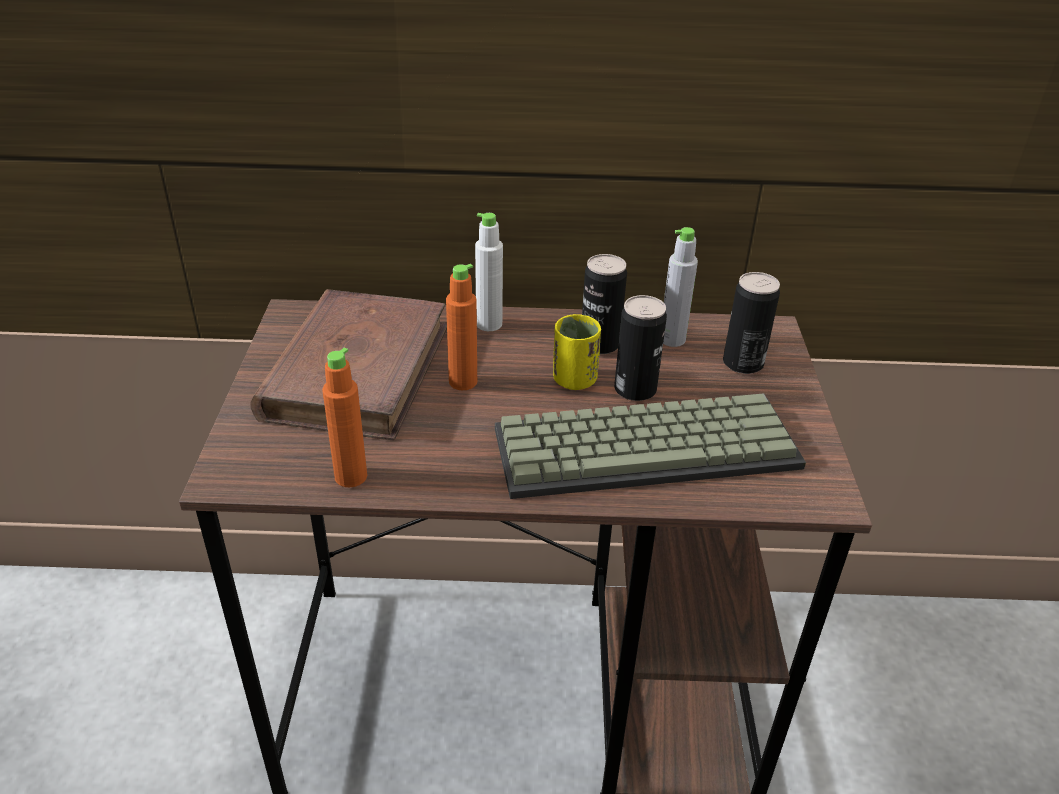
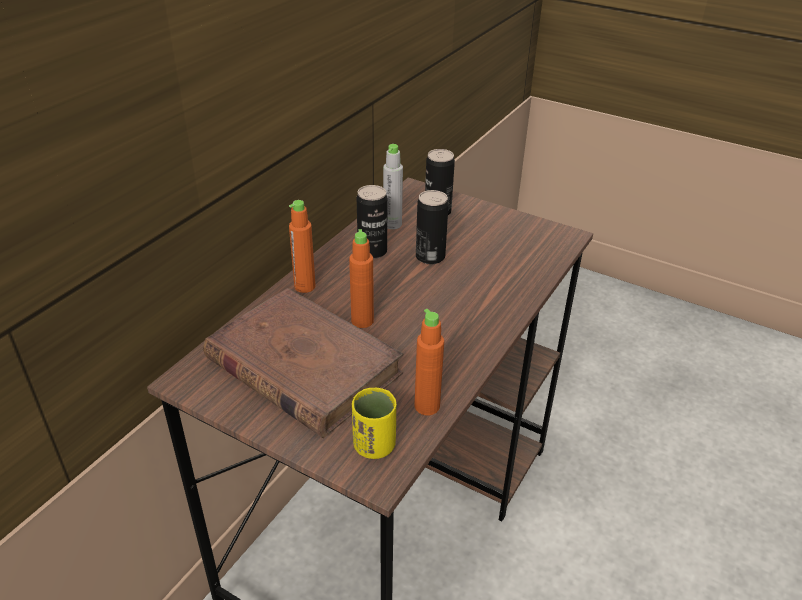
camera: 60 degrees left, 0 degrees up
white bottle [475,213,503,331] -> orange bottle [289,200,316,293]
keyboard [495,393,806,499] -> none
yellow cup [553,314,601,390] -> yellow cup moved to [352,387,396,459]

